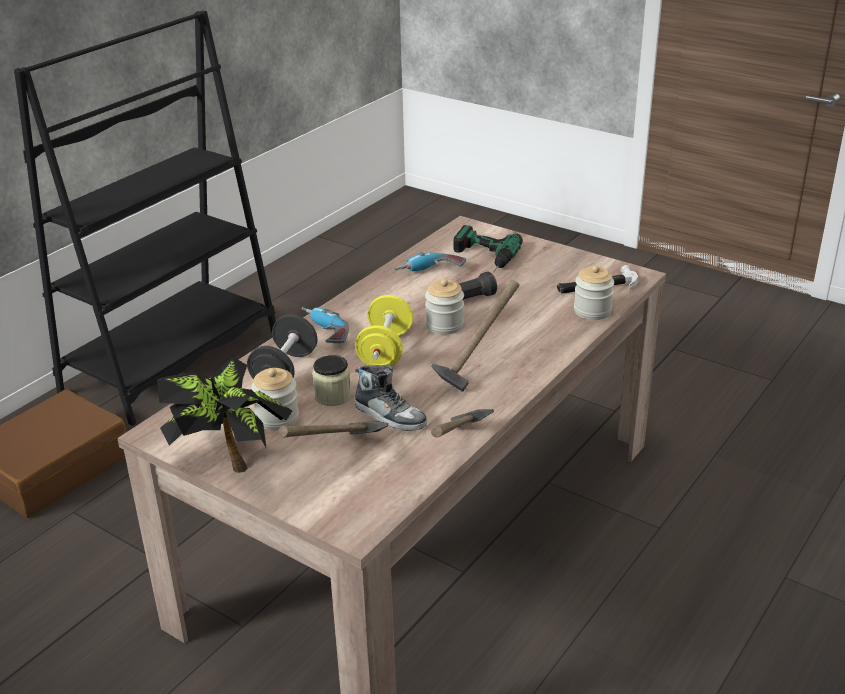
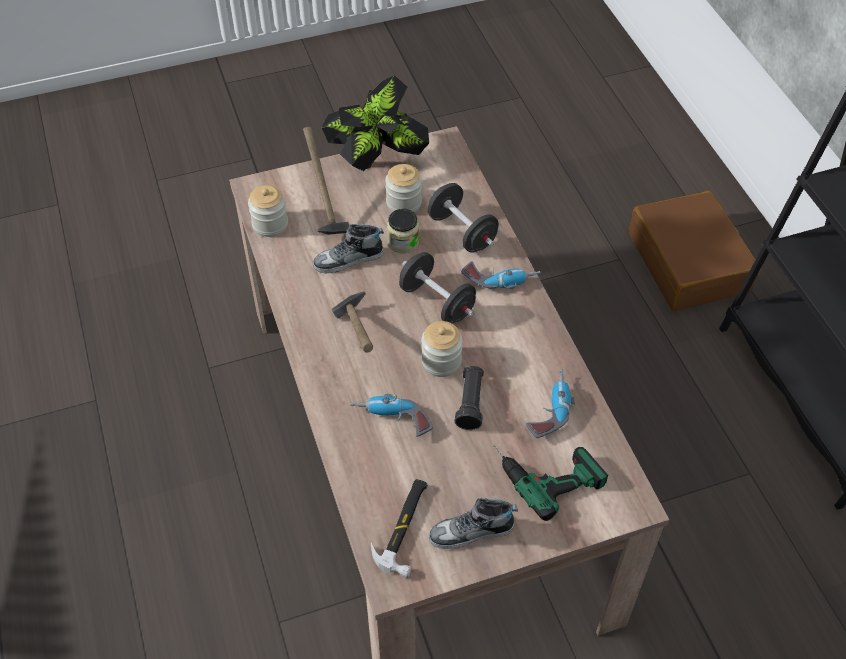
camera: 125 degrees right, 20 degrees up
yellow dumbbell [355,295,413,366] -> black dumbbell [399,252,476,324]
hammer [431,409,494,437] -> none
jar [574,265,614,320] -> jar moved to [248,185,288,237]
none -> power drill [350,394,433,437]
none -> shoe [429,498,518,549]

